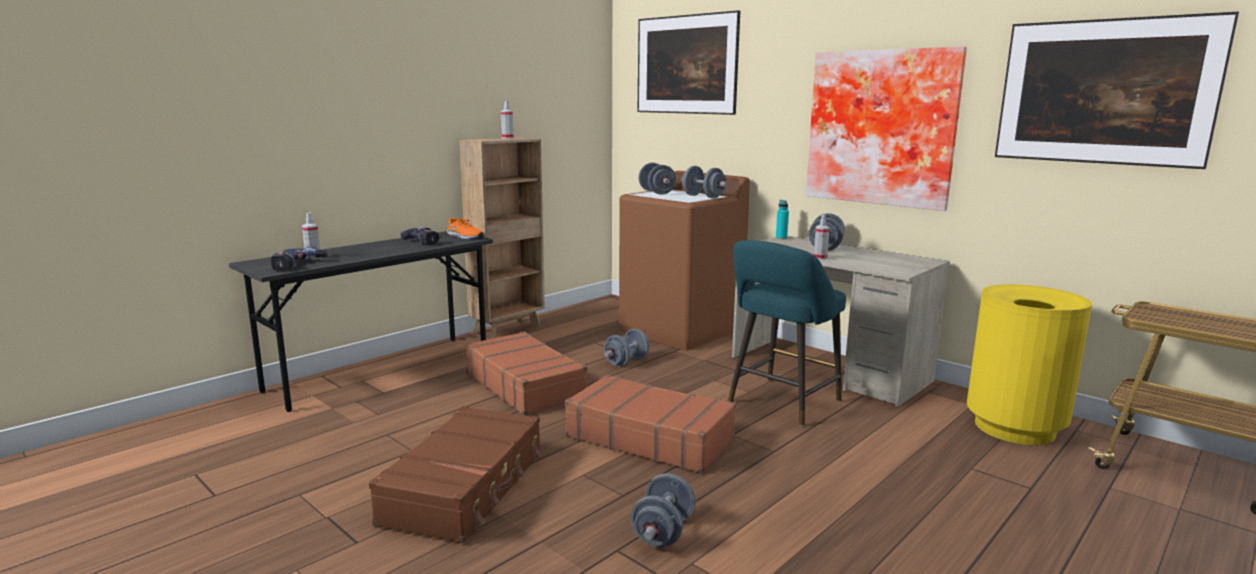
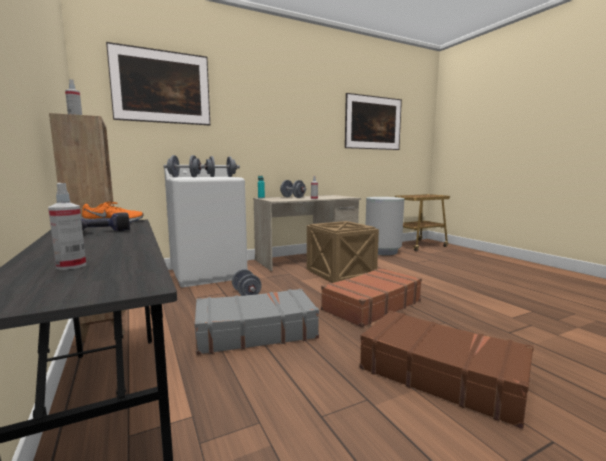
camera: 70 degrees left, 5 degrees down
power drill [271,248,328,270] -> none
brown suitcase [465,332,587,416] -> grey suitcase [195,289,319,355]
brown washing machine [619,171,750,350] -> white washing machine [164,165,247,287]
grey dumbbell [630,473,696,547] -> none
turquoise stool [728,240,846,426] -> crate [307,221,379,283]
picture [806,47,967,211] -> none
yellow trash can [967,284,1092,445] -> grey trash can [366,197,404,255]

